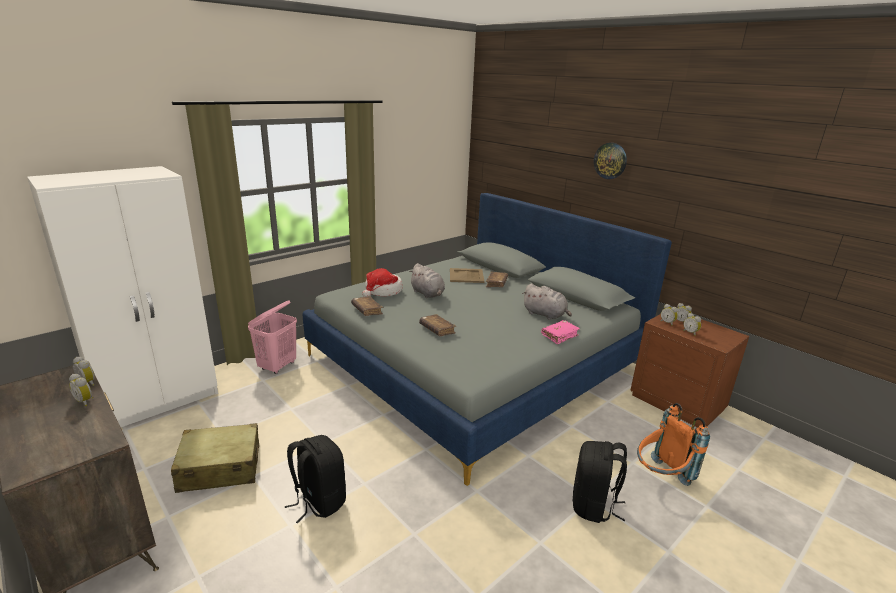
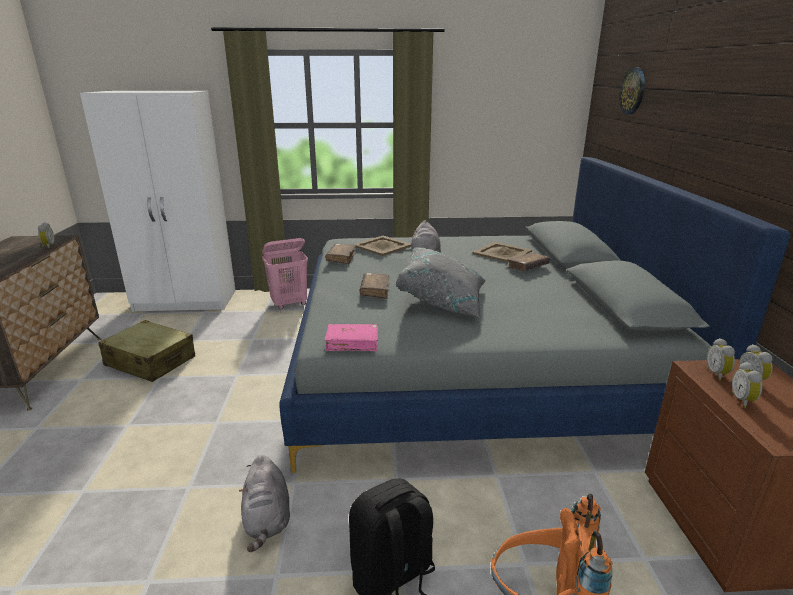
camera: 40 degrees right, 0 degrees up
alarm clock [69,374,93,406] -> none
black backpack [285,435,346,523] -> none
hat [362,268,403,297] -> beige tray [353,236,411,256]
grey plush toy [522,284,572,320] -> grey plush toy moved to [239,455,290,552]
pink book [541,320,580,344] -> pink book moved to [325,324,378,351]
wall clock [594,143,627,179] -> wall clock moved to [619,67,645,114]
none -> grey pillow [396,248,486,318]

